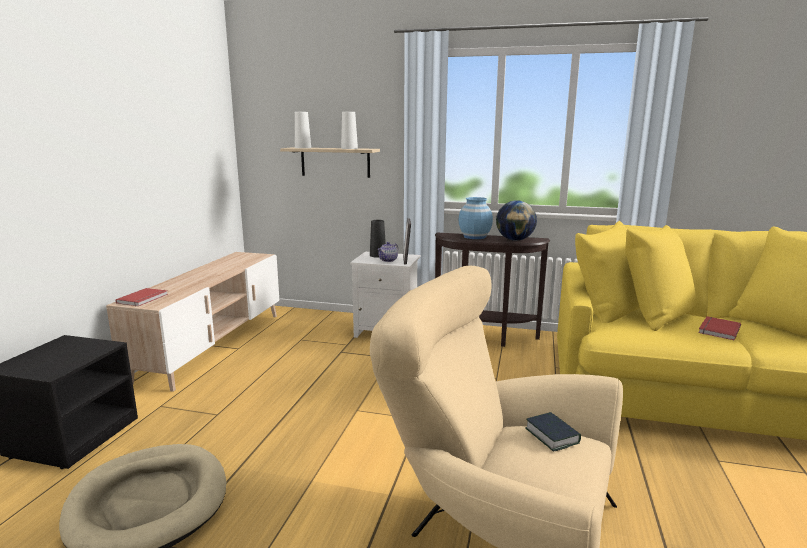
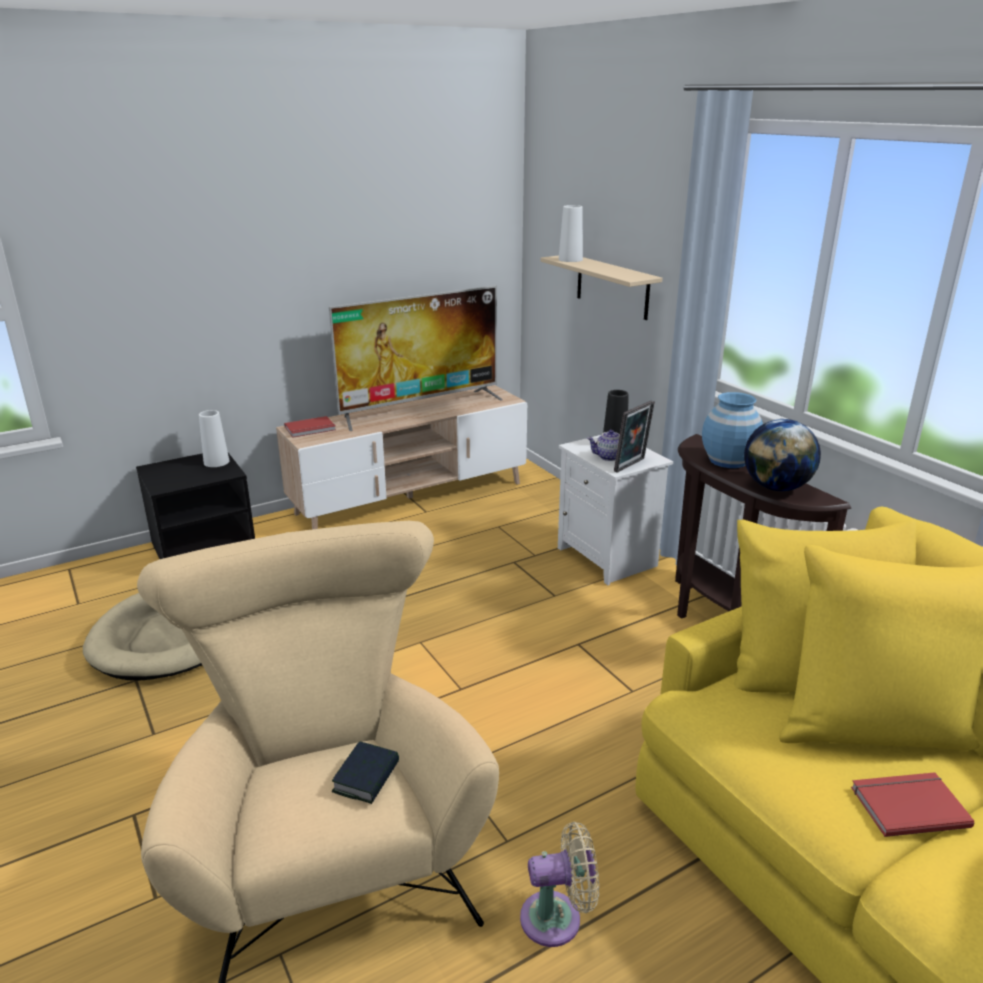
camera: 45 degrees right, 10 degrees up
white vase [341,112,358,149] -> white vase moved to [199,410,229,467]
none -> television [329,285,503,431]
none -> beige fan [520,822,599,947]

